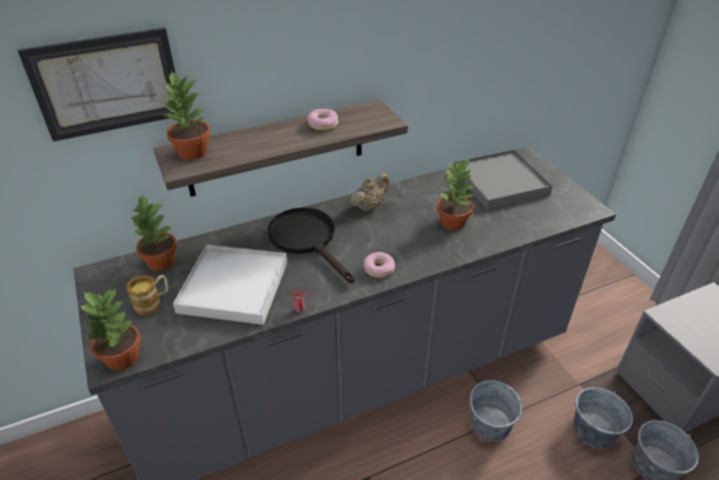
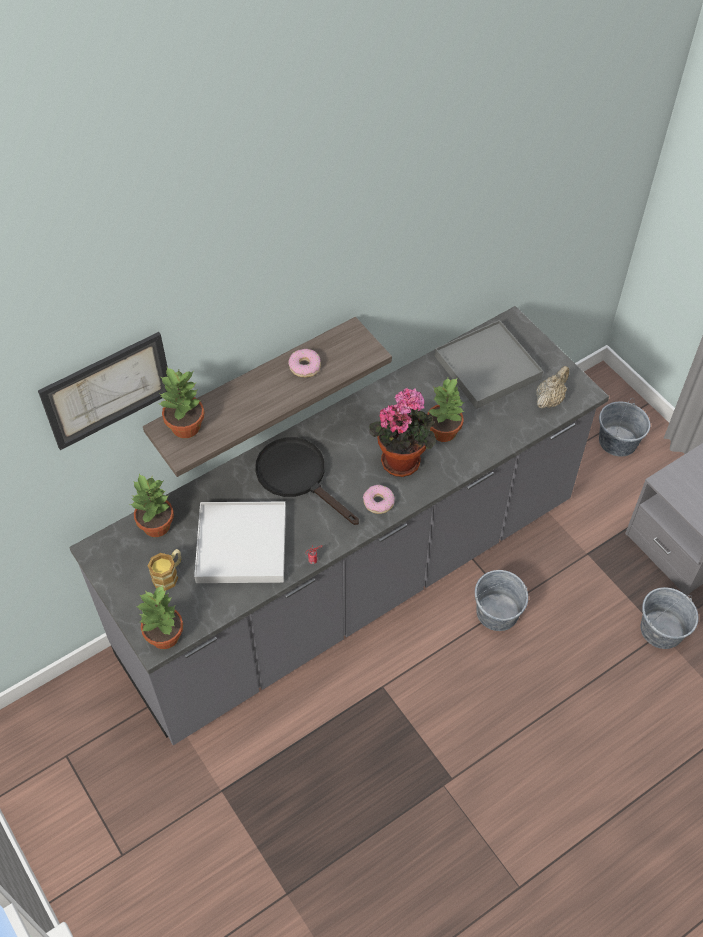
camera: 10 degrees left, 15 degrees up
beige teapot [350,173,389,211] -> beige teapot moved to [536,366,569,409]
grey bucket [573,386,633,449] -> grey bucket moved to [599,398,650,457]
none -> potted plant [370,388,436,477]

